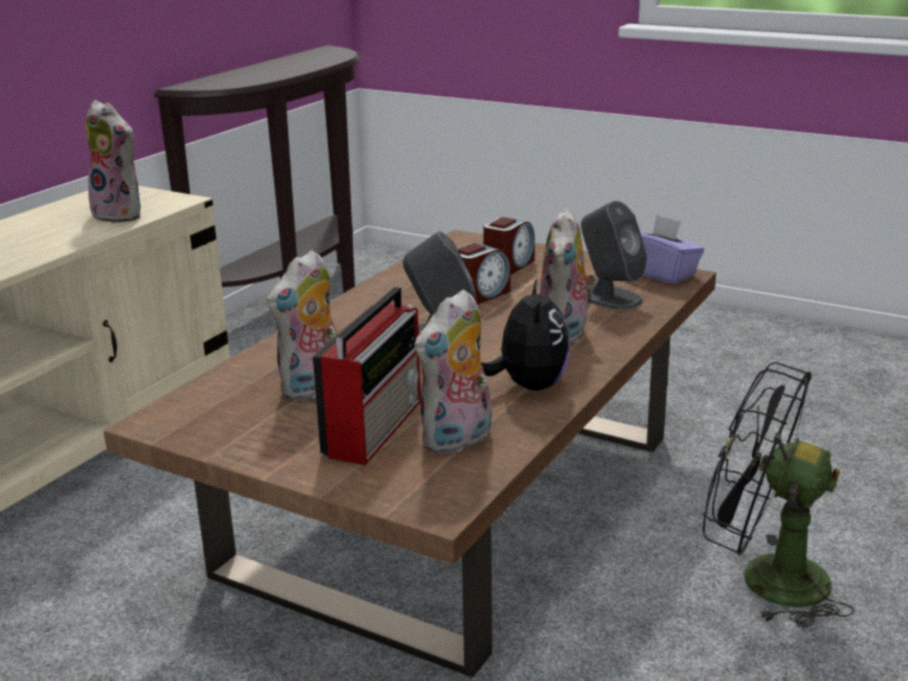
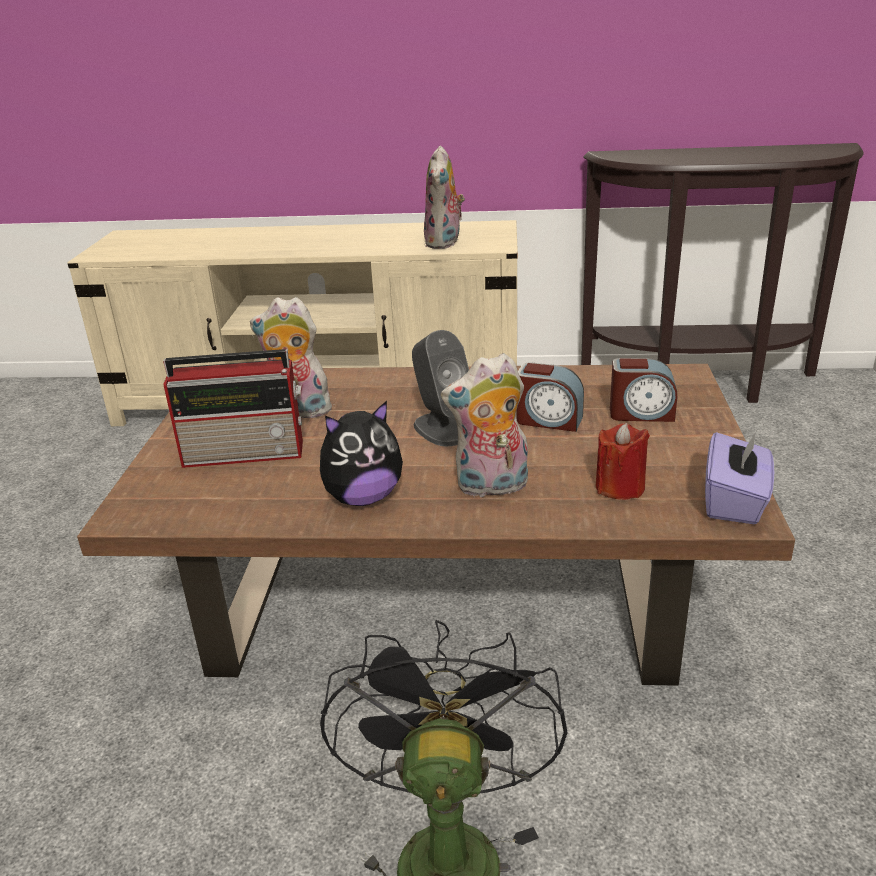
camera: 65 degrees right, 5 degrees up
plush toy [414,289,492,454] -> none
grey speaker [581,201,647,310] -> red candle [596,423,650,500]

